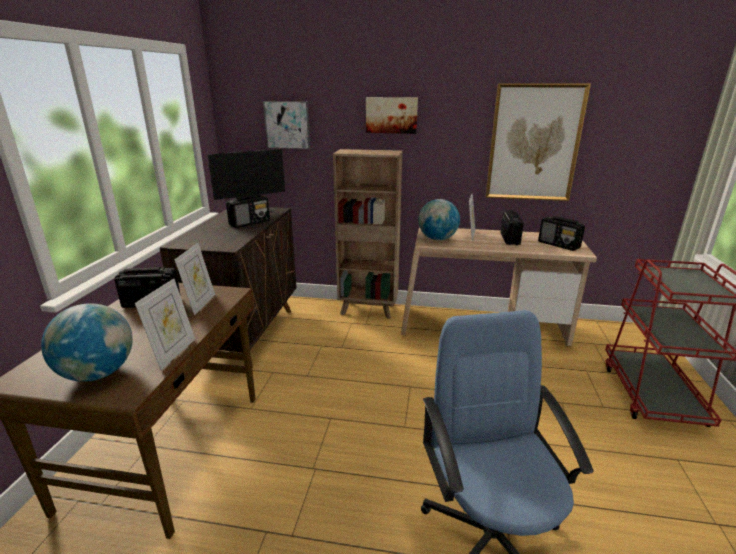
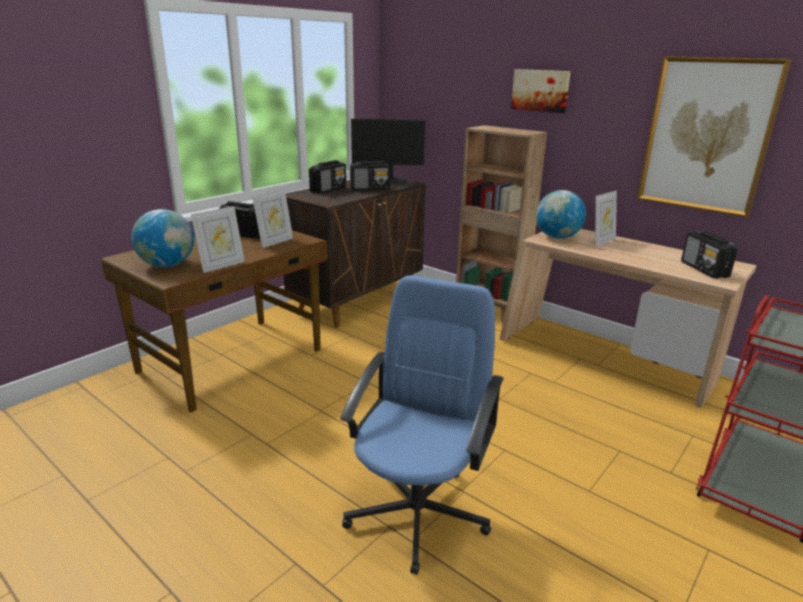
camera: 30 degrees right, 0 degrees up
picture [263,101,310,149] -> none
radio [501,210,524,245] -> radio moved to [309,160,346,194]

